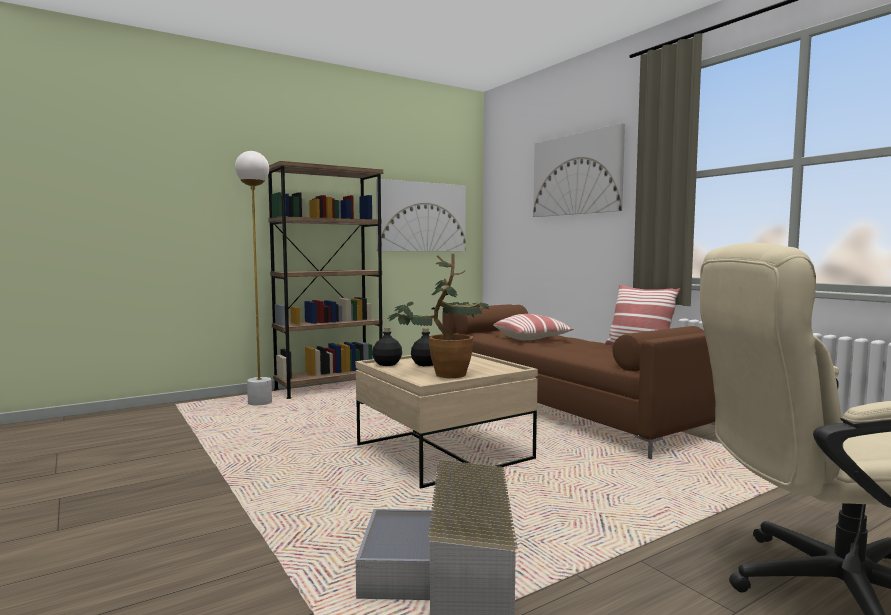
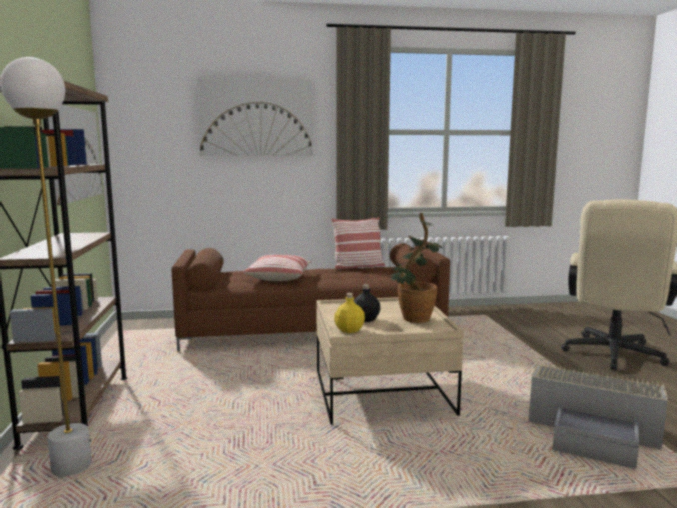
camera: 65 degrees left, 5 degrees up
black bottle [372,328,402,366] -> yellow bottle [334,293,365,333]

